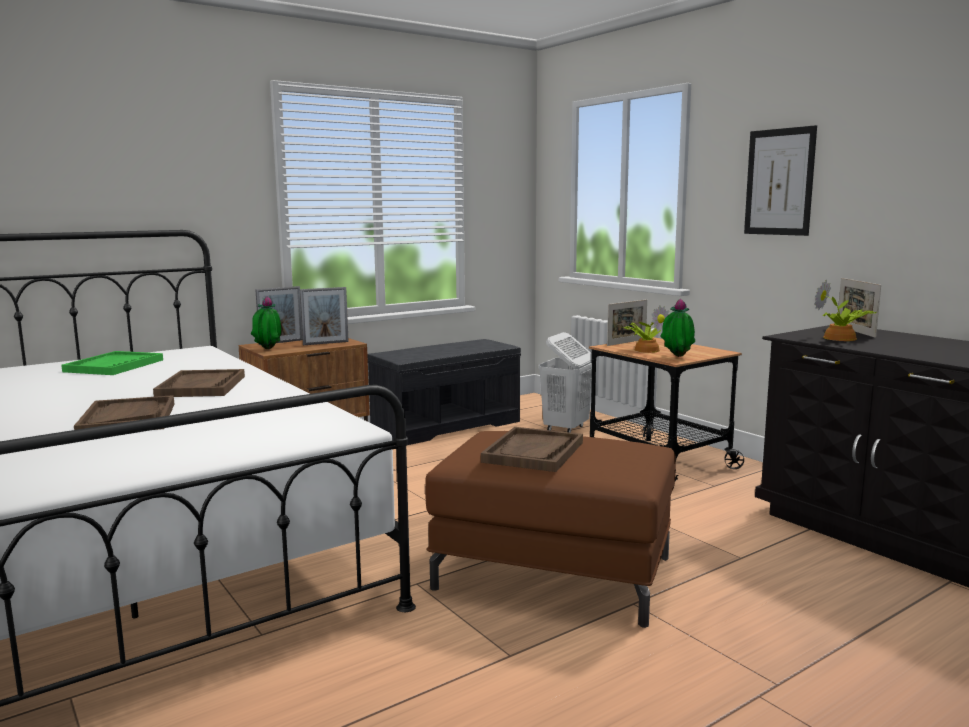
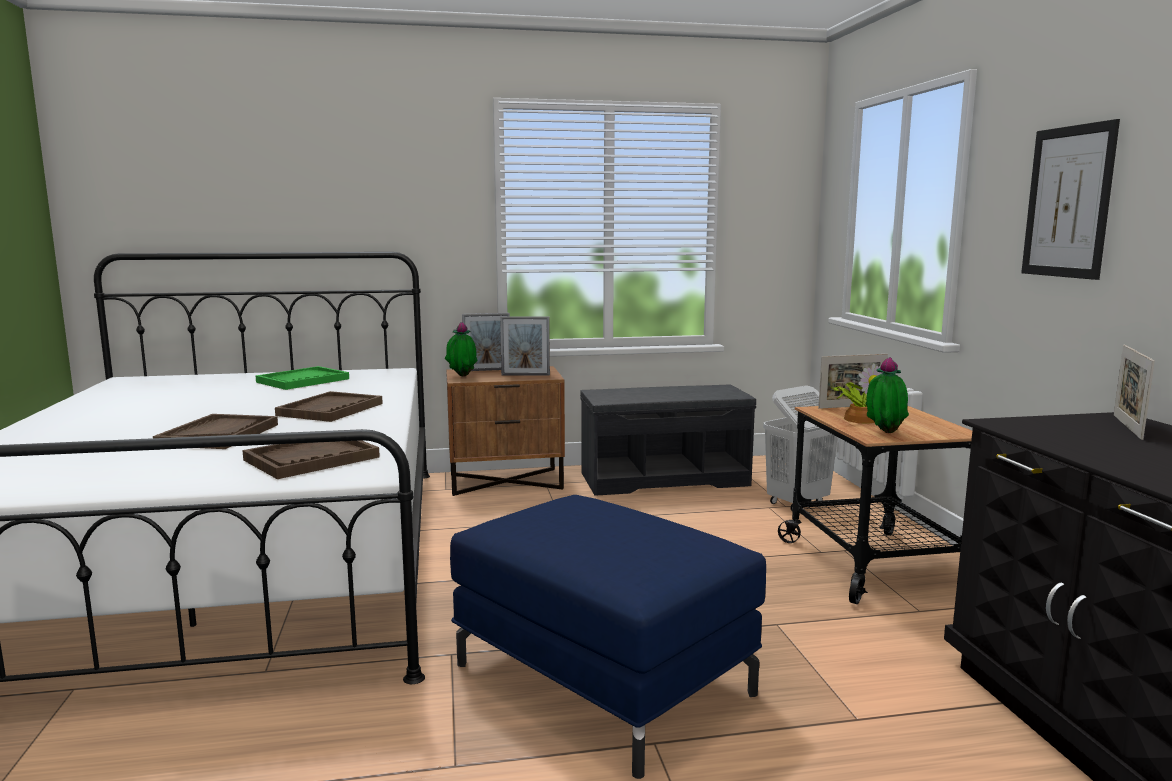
camera: 25 degrees right, 0 degrees up
brown ottoman [425,431,676,628] -> blue ottoman [450,495,766,779]
brown tray [481,427,583,472] -> brown tray moved to [242,440,380,479]
potted plant [814,279,876,341] -> none

